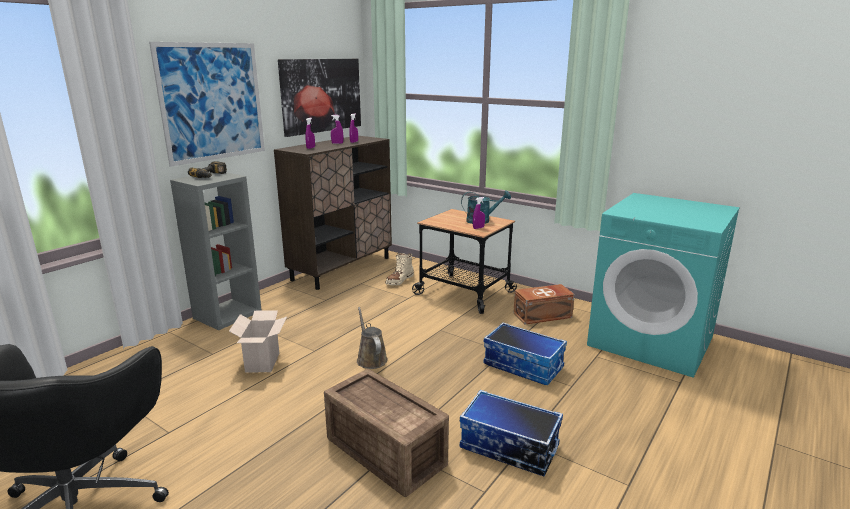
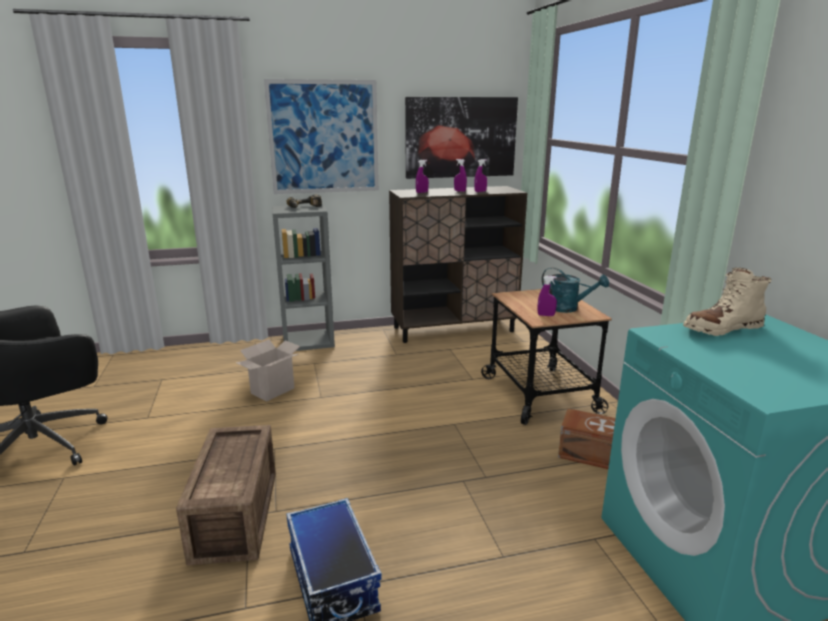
camera: 40 degrees right, 0 degrees up
brown watering can [357,307,388,369] -> none
beige boot [385,253,414,285] -> beige boot moved to [683,268,771,336]
storage box [484,322,567,385] -> none

